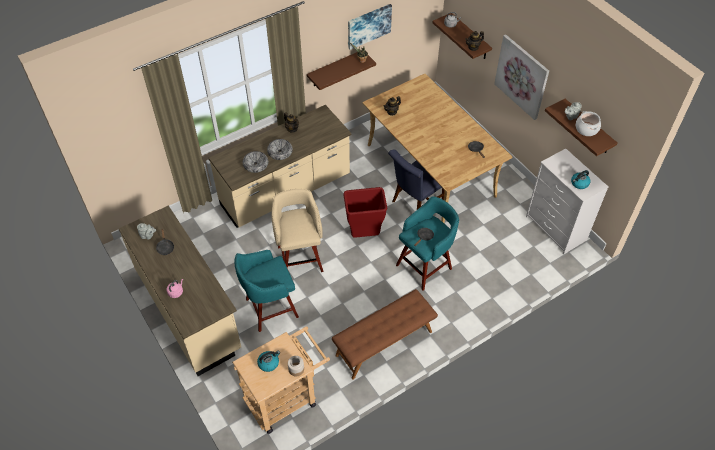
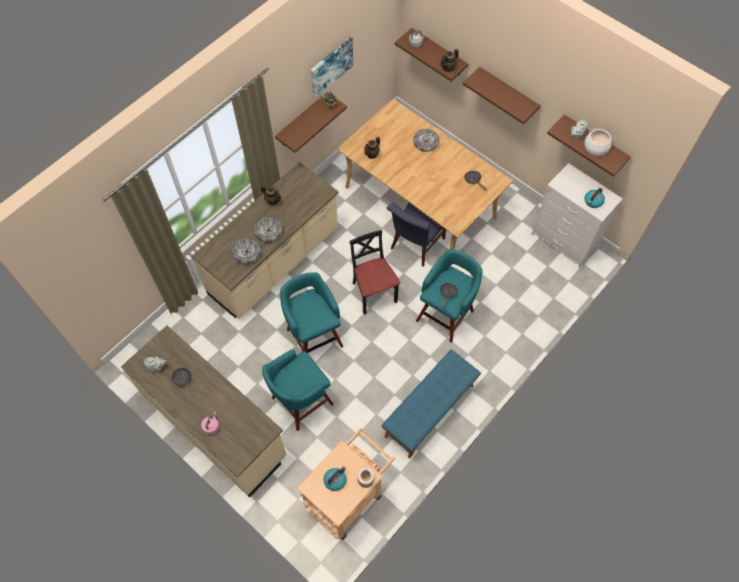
camera: 15 degrees left, 10 degrees up
beige stool [272,189,323,272] -> turquoise stool [280,272,343,353]
brown bench [332,289,438,380] -> blue bench [382,350,481,458]
red trash can [343,187,387,238] -> black chair [349,230,400,315]
picture [494,34,549,120] -> brown shelf [463,67,541,124]
none -> bowl [413,129,439,152]

